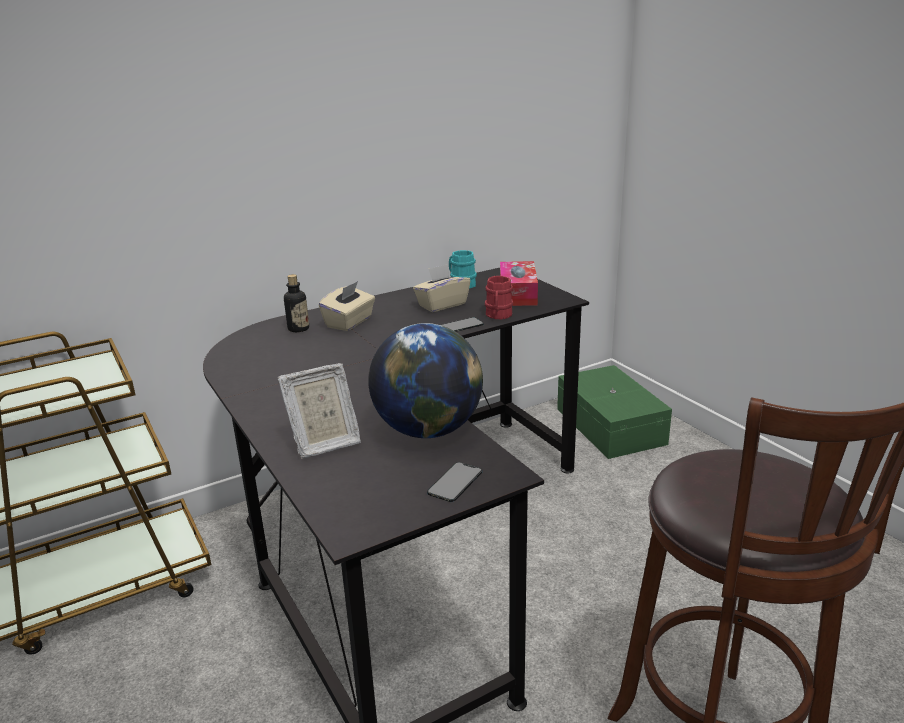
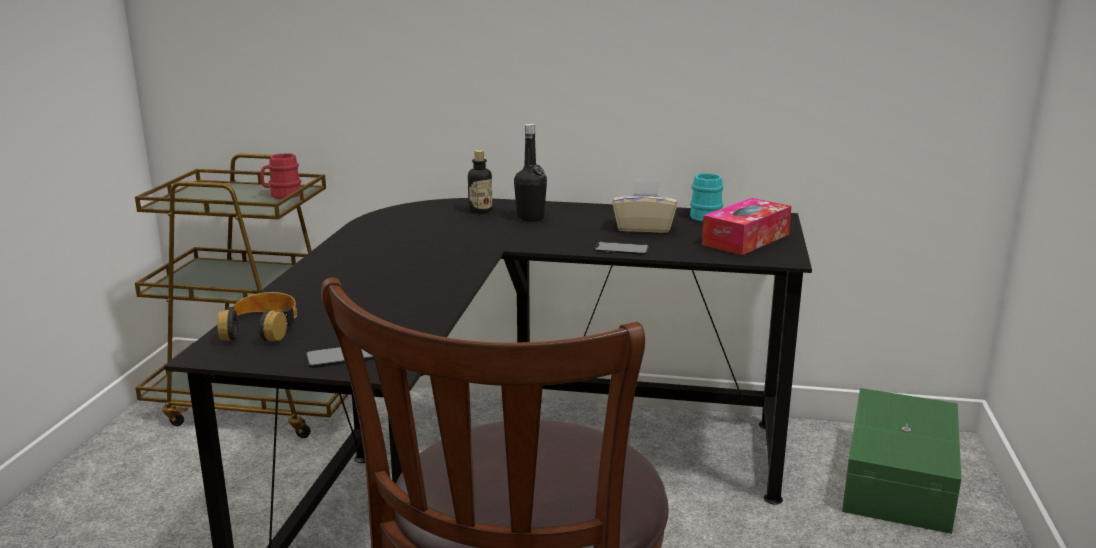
camera: 40 degrees right, 5 degrees down
picture frame [277,363,361,459] -> none
beige tissue box [319,281,375,331] -> black bottle [514,124,547,222]
globe [368,323,483,438] -> none
red mug [485,276,513,319] -> red mug moved to [260,153,301,199]
none -> headphones [217,292,297,342]

